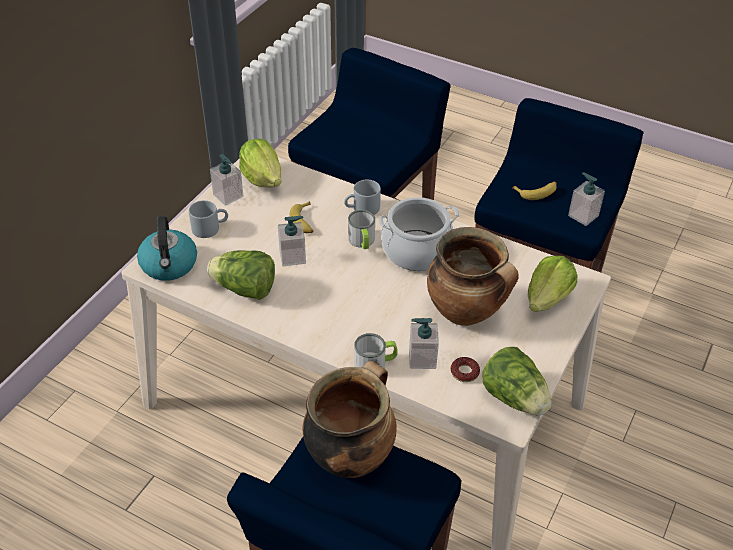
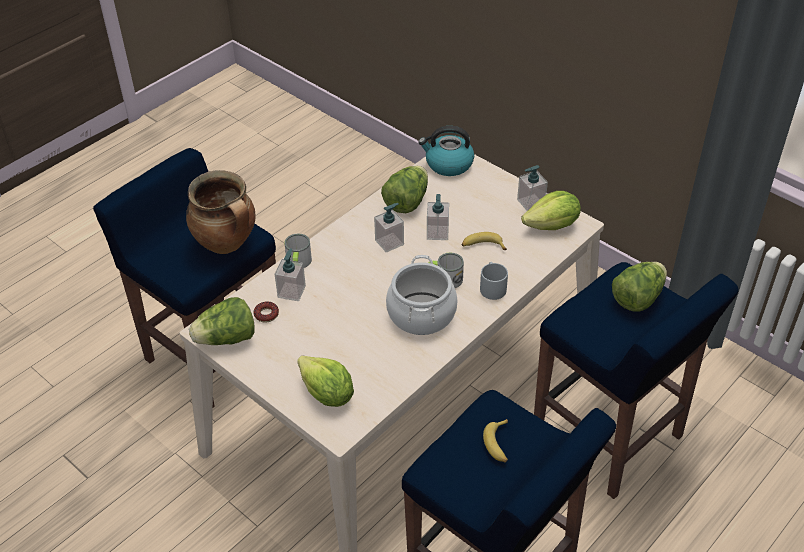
camera: 105 degrees right, 0 degrees up
grey mug [189,200,228,238] -> none
cooking pot [427,227,518,326] -> none
soap dispenser [568,172,605,226] -> soap dispenser moved to [374,203,404,253]
none -> lettuce [612,262,667,312]

